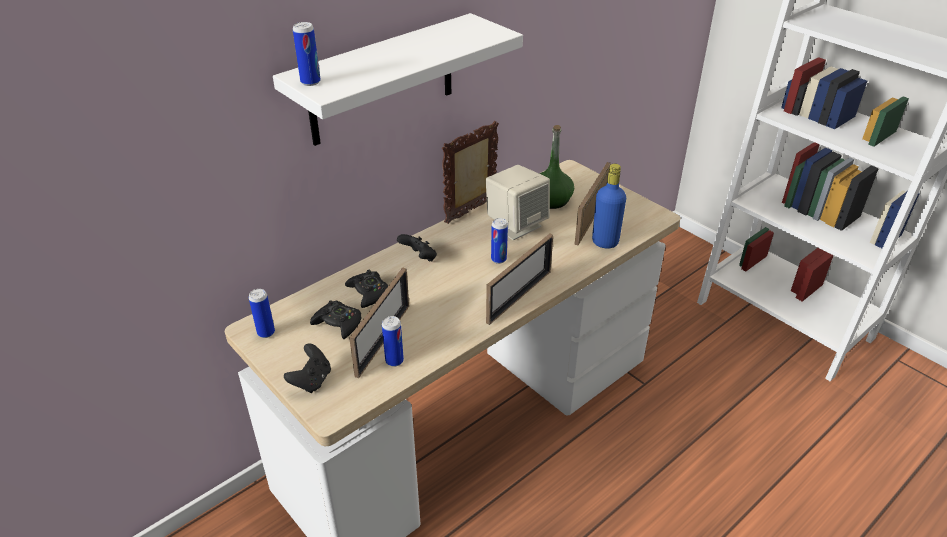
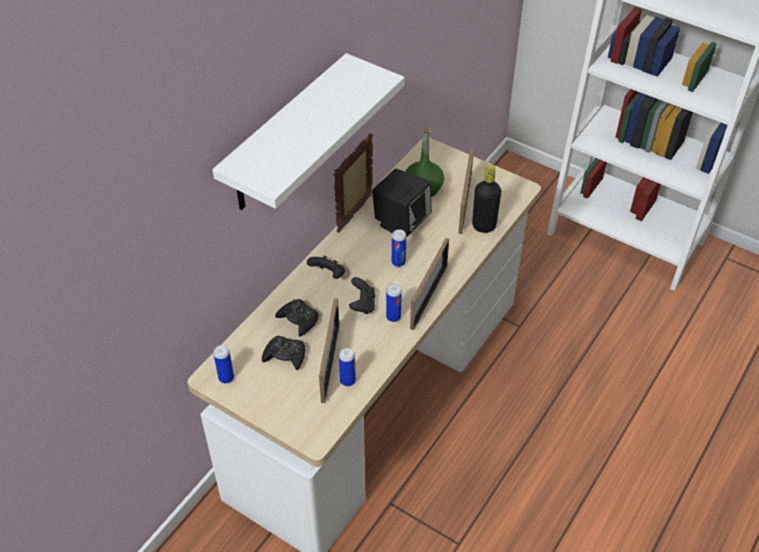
camera: 15 degrees left, 10 degrees up
black game controller [284,343,331,393] -> black game controller moved to [349,277,375,314]
can [293,22,321,86] -> can moved to [386,284,402,322]
beige speaker [486,165,550,240] -> black speaker [372,169,432,237]
blue bottle [592,164,626,248] -> black bottle [472,165,501,233]

